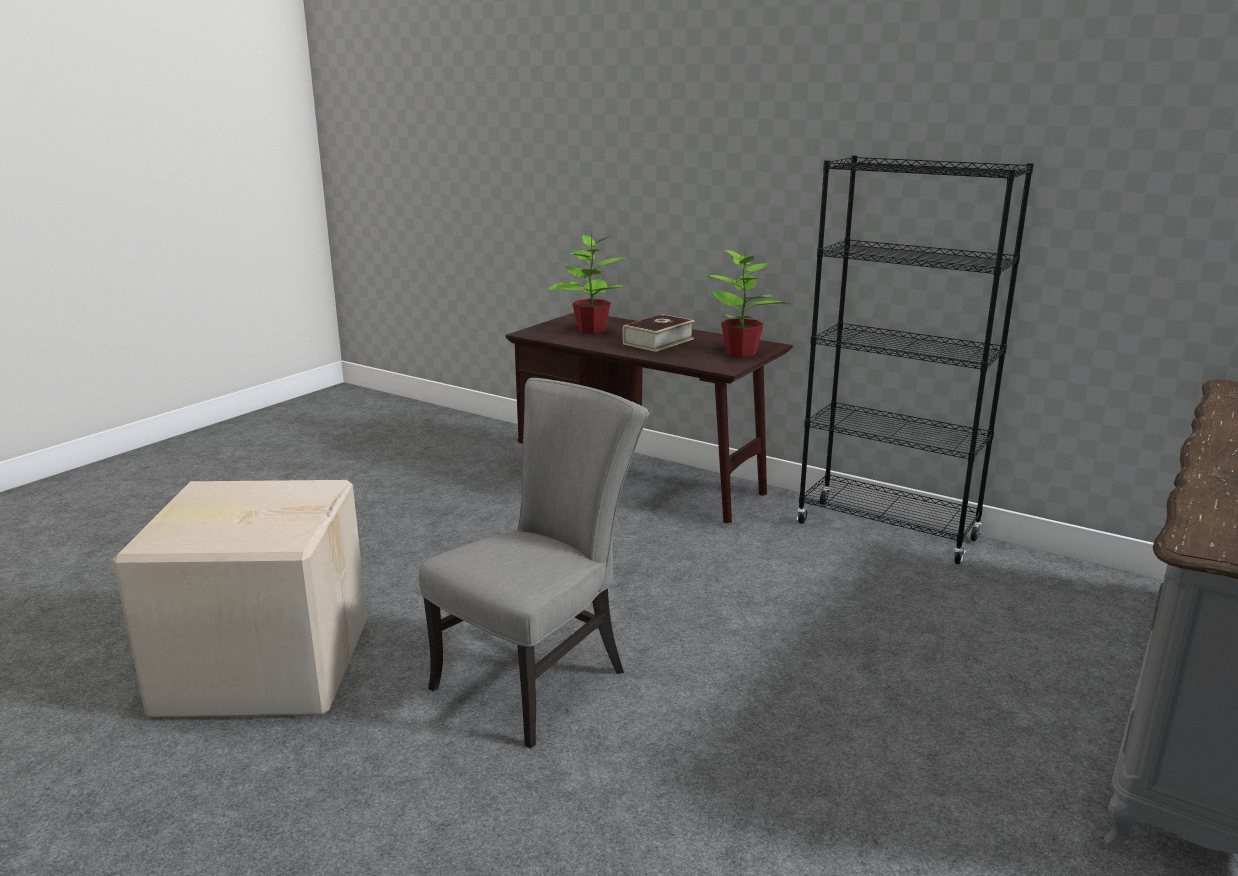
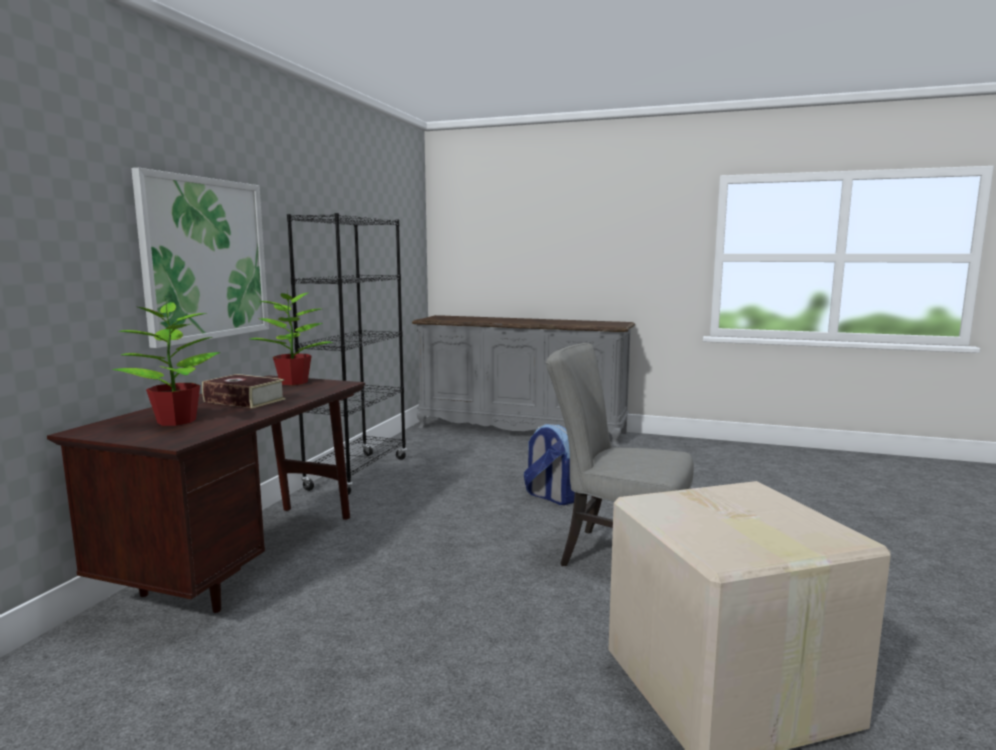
camera: 105 degrees left, 10 degrees down
none -> picture [131,168,269,348]
none -> backpack [524,424,575,505]

